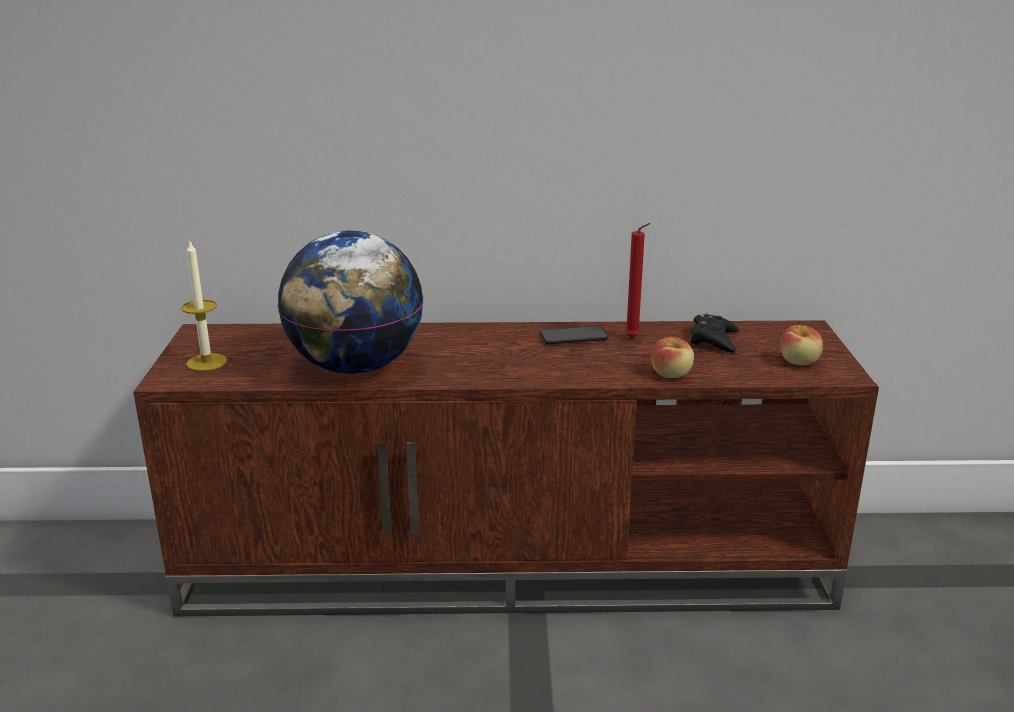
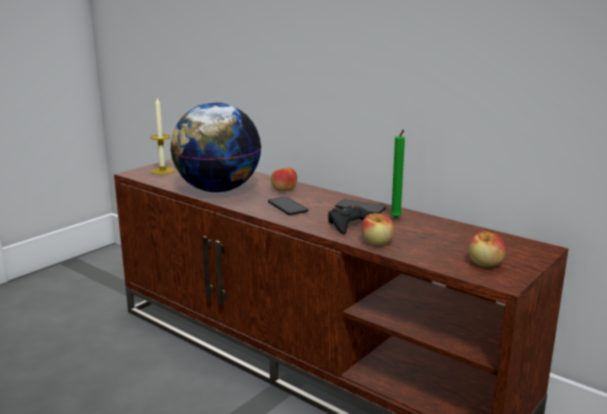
camera: 40 degrees right, 5 degrees down
red candle [625,223,650,338] -> green candle [390,130,405,218]
black game controller [690,314,739,353] -> black game controller moved to [328,205,371,234]
none -> phone [268,197,308,215]
none -> apple [271,167,297,192]

